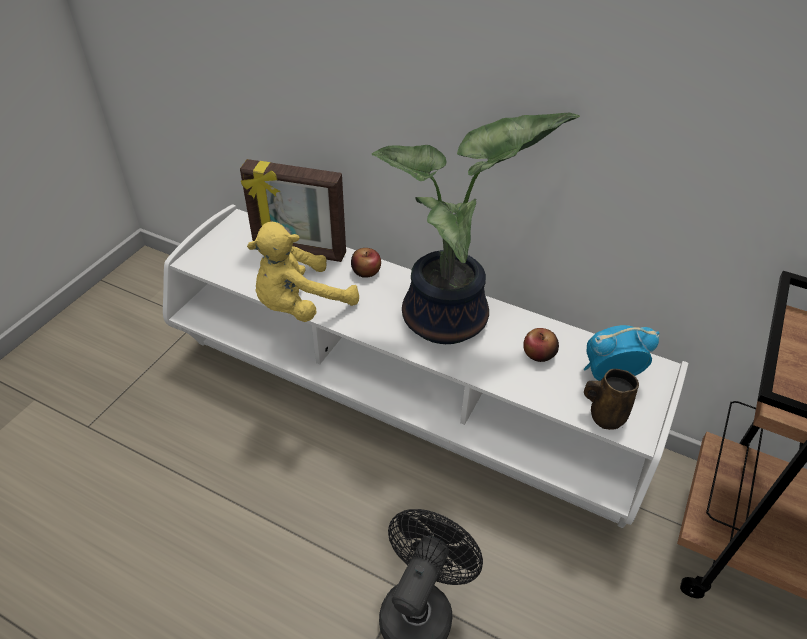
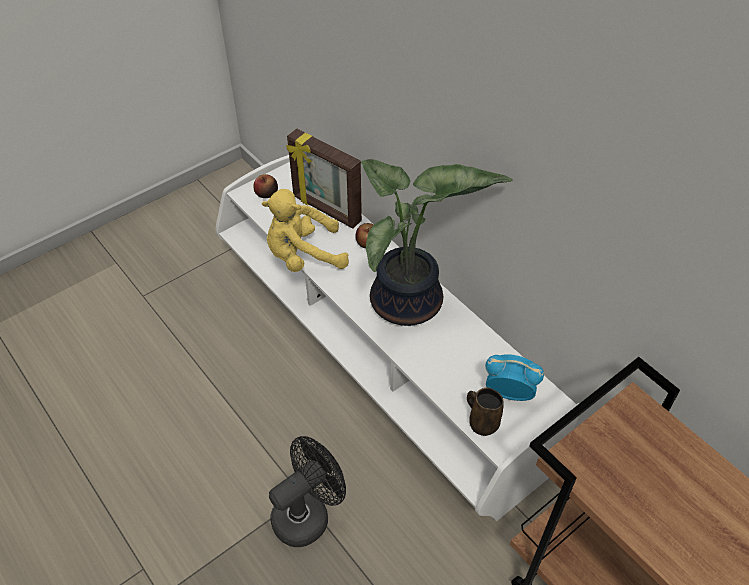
camera: 25 degrees right, 5 degrees up
apple [523,328,559,362] -> apple moved to [253,174,278,198]

